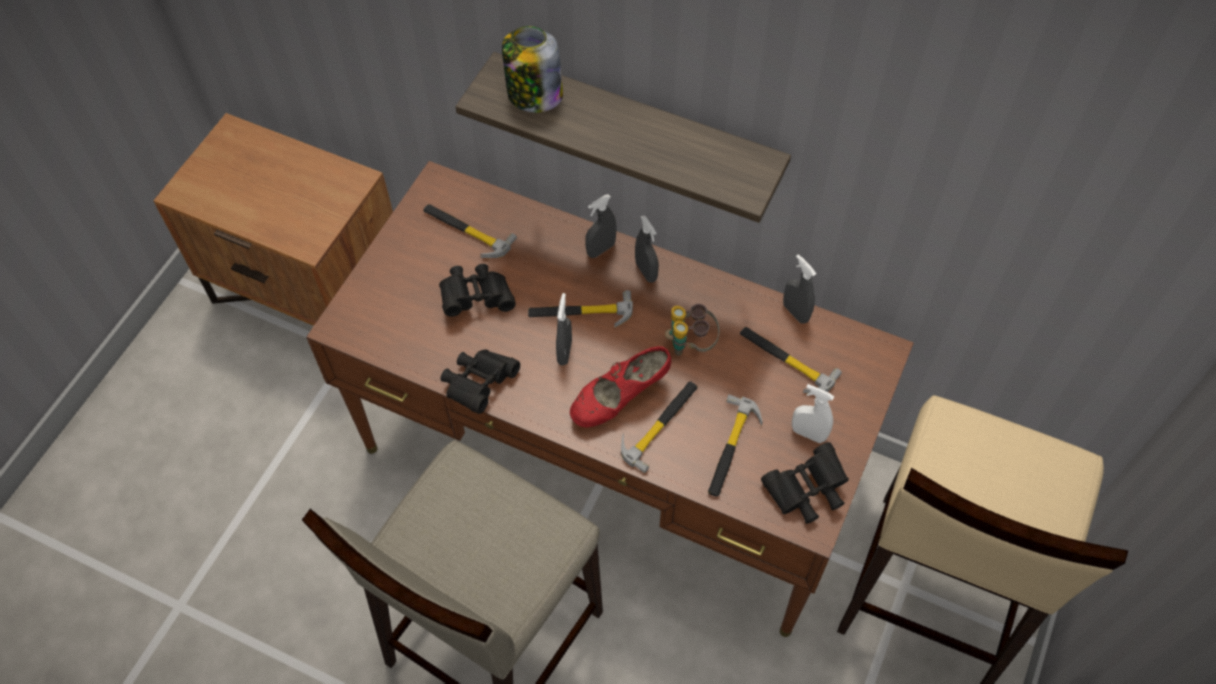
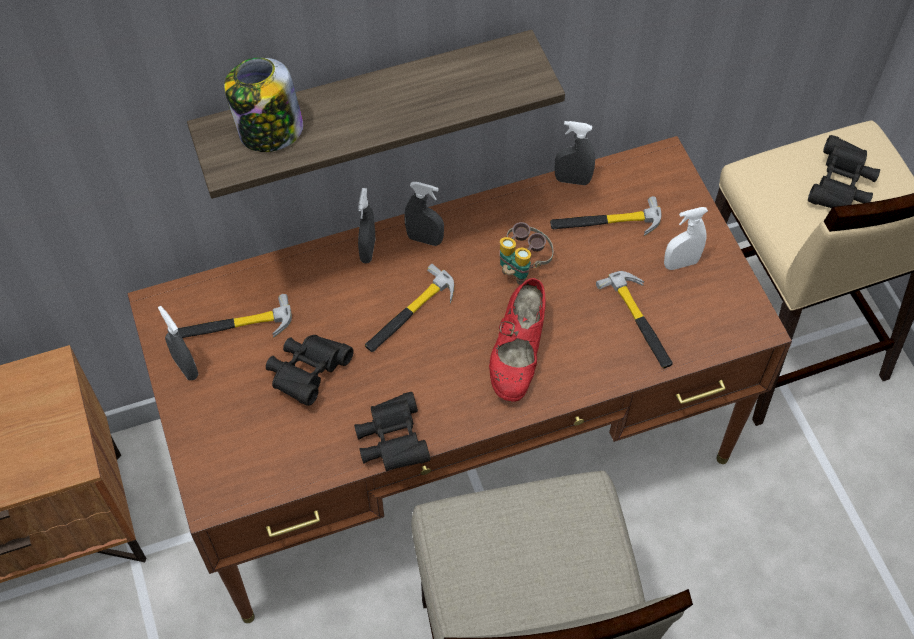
camera: 45 degrees left, 0 degrees up
grey spray bottle [556,293,572,366] -> grey spray bottle moved to [158,306,198,380]
hammer [621,381,698,473] -> none
black binoculars [761,442,849,524] -> black binoculars moved to [808,135,880,208]

